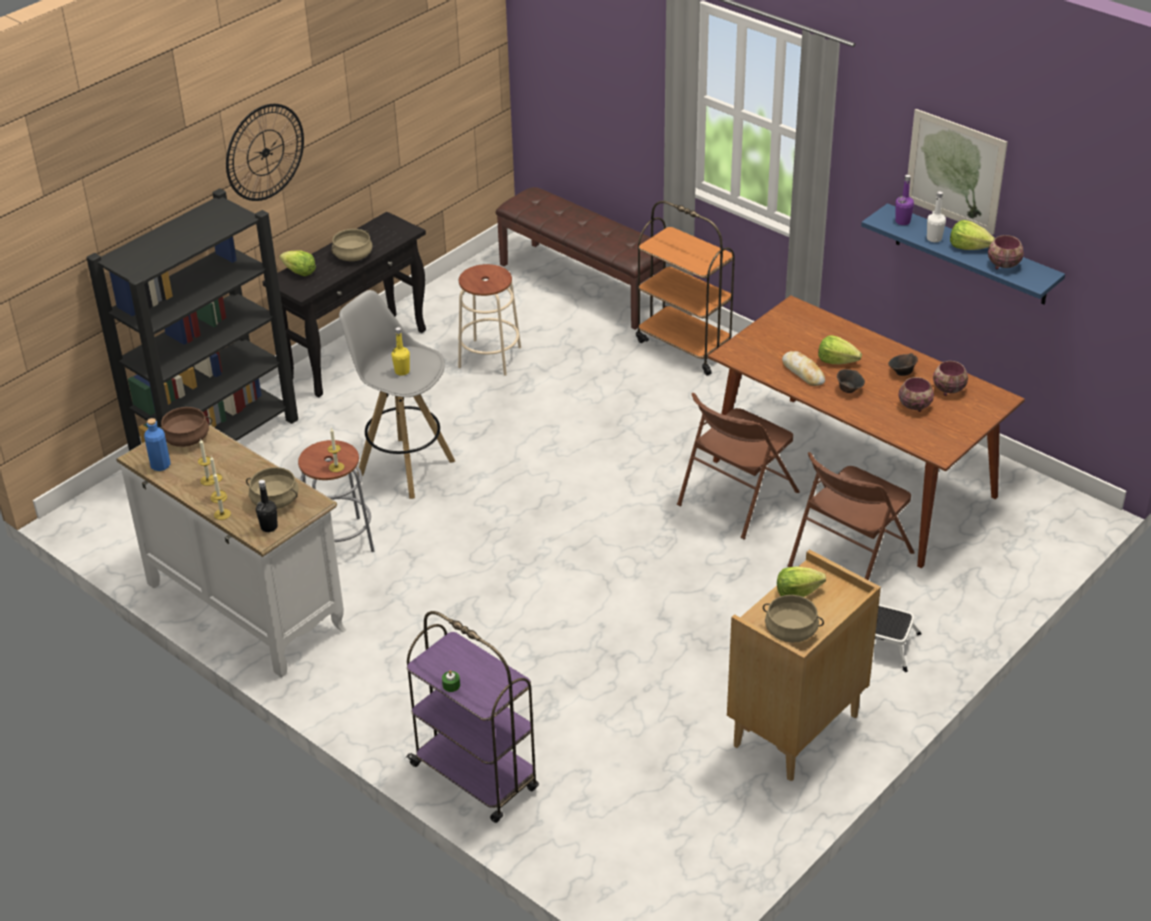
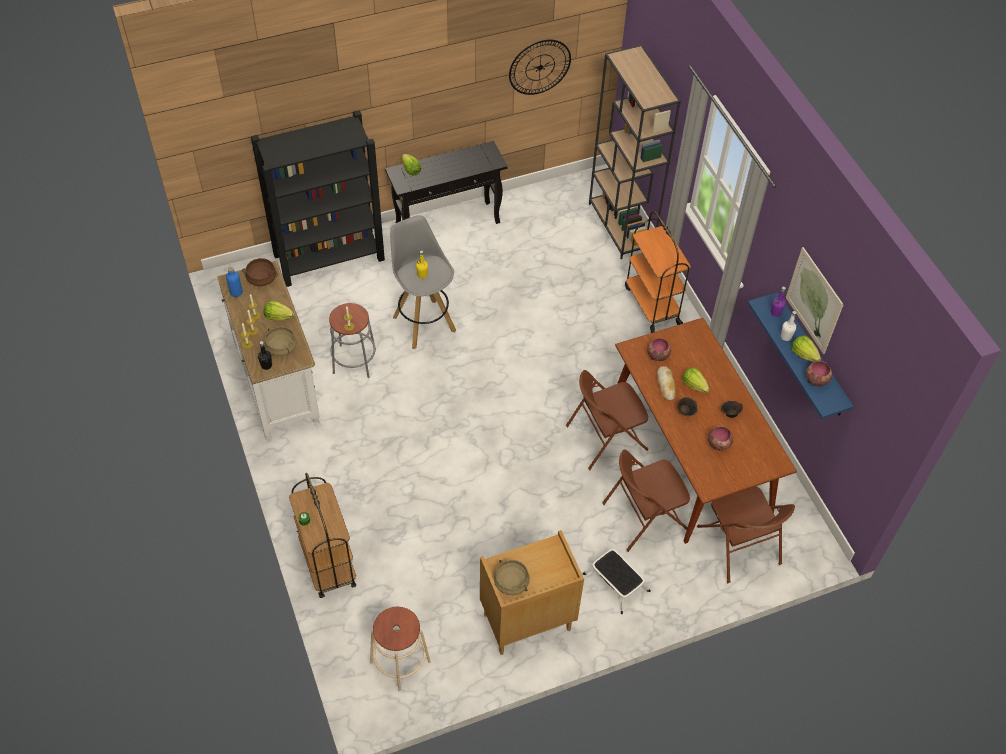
camera: 25 degrees right, 15 degrees up
wall clock [226,104,304,201] -> wall clock moved to [509,40,571,95]
beige cooking pot [331,229,373,261] -> none
purple cart [405,611,539,823] -> brown cart [289,473,356,598]
beige stool [458,264,521,376] -> beige stool moved to [370,607,431,691]
brown bench [496,187,667,330] -> bookcase [589,45,681,259]
lettuce [777,567,826,597] -> lettuce moved to [264,301,294,321]
bowl [933,361,968,396] -> bowl moved to [647,338,671,361]
none -> brown chair [697,486,795,583]

